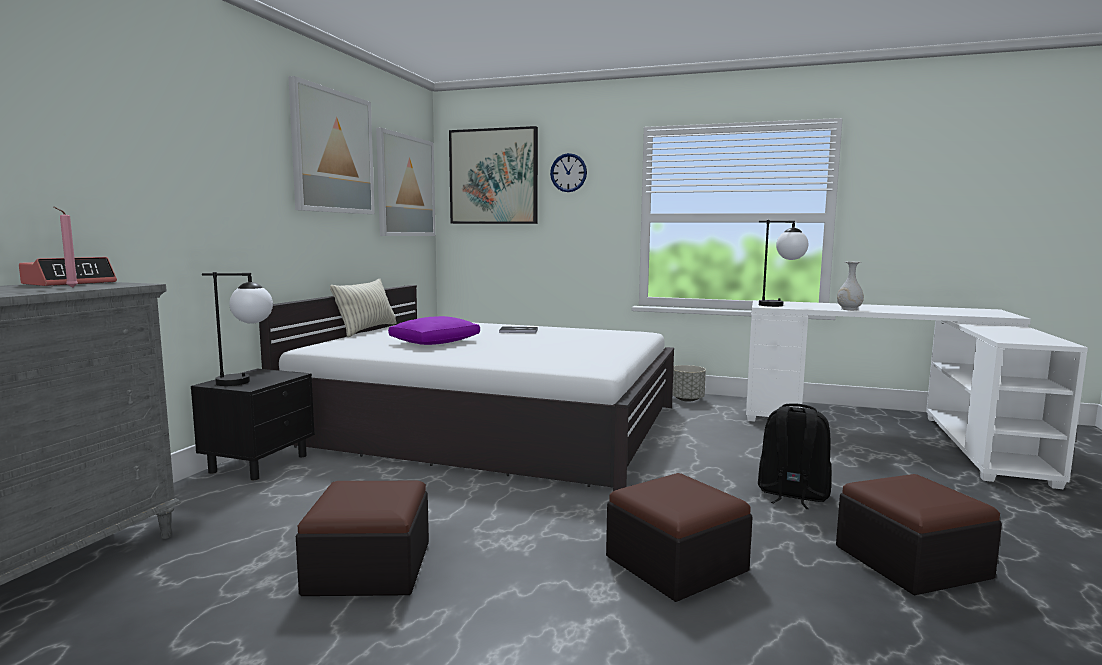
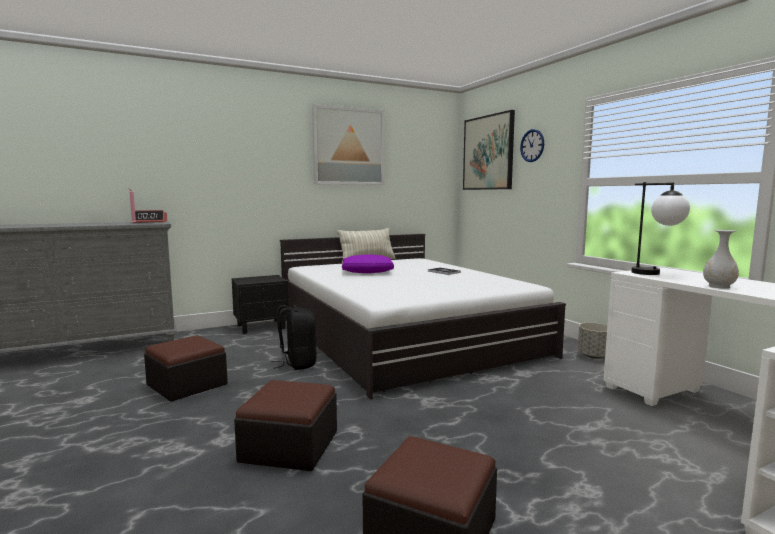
camera: 45 degrees right, 0 degrees up
table lamp [202,272,273,386] -> none
picture [376,128,435,236] -> none
black backpack [758,403,831,509] -> black backpack moved to [271,305,317,370]

